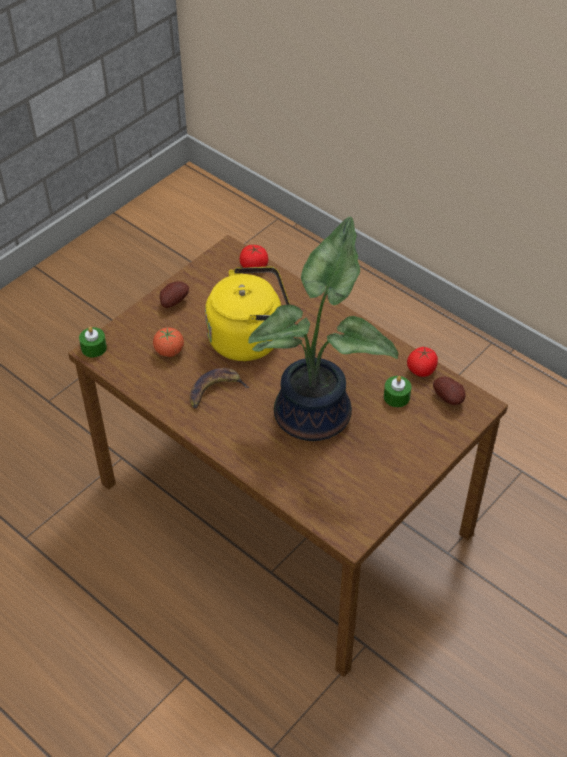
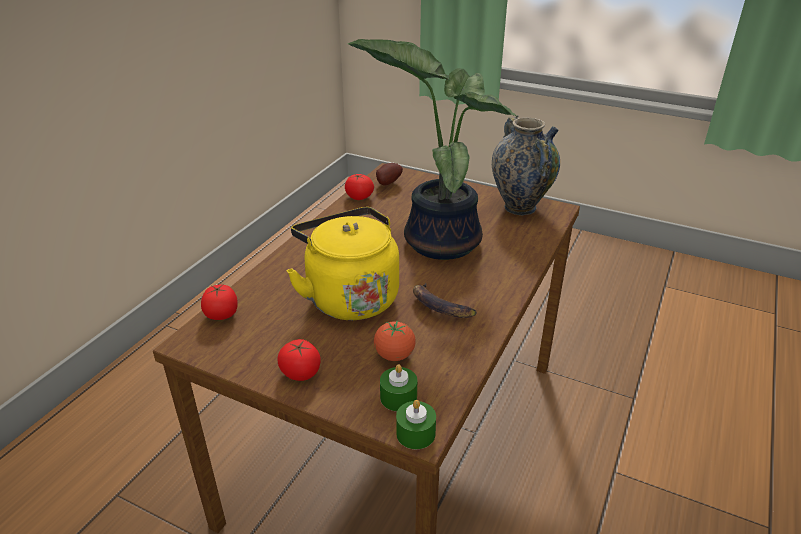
camera: 105 degrees left, 15 degrees down
potato [160,282,189,308] -> tomato [277,339,321,381]
green candle [384,376,411,407] -> green candle moved to [380,364,417,411]
none -> vase [492,116,560,215]

